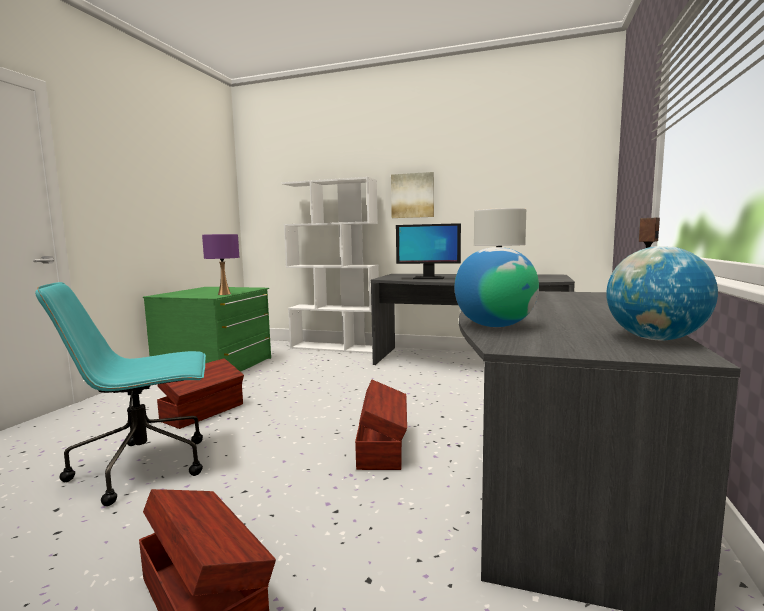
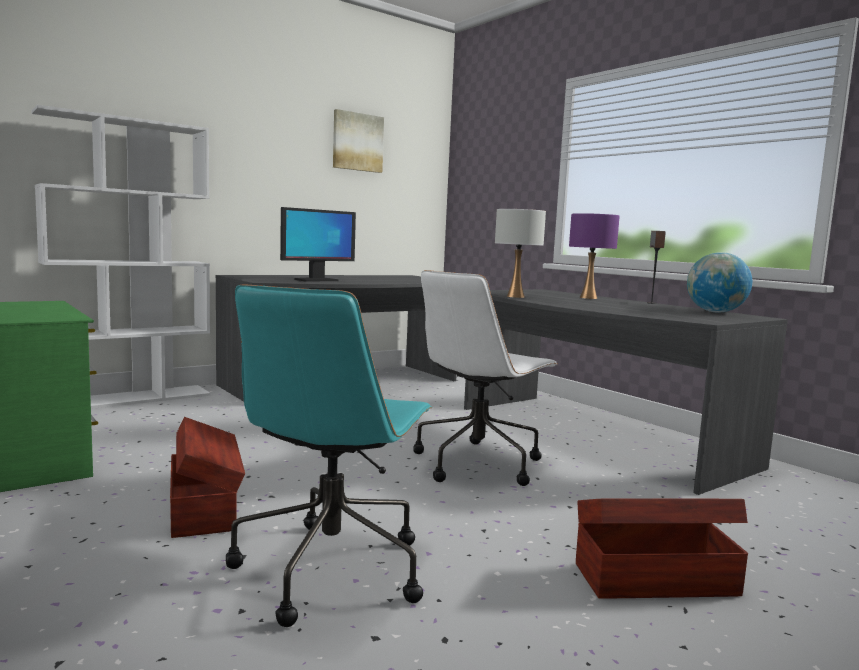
camera: 55 degrees left, 0 degrees up
purple table lamp [202,234,239,295] -> purple table lamp moved to [569,213,620,299]
brown storage box [355,380,407,470] -> white office chair [413,270,558,486]
picture [391,172,434,218] -> picture moved to [333,109,384,173]
globe [454,247,539,327] -> none

